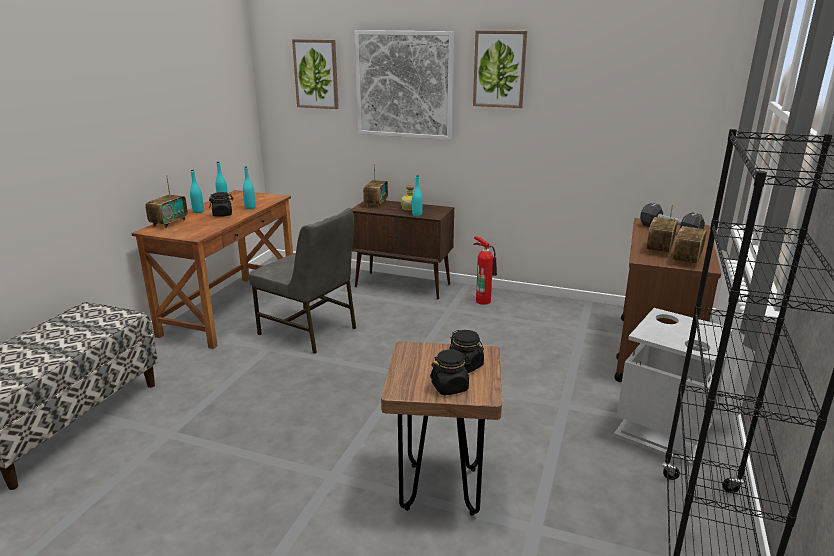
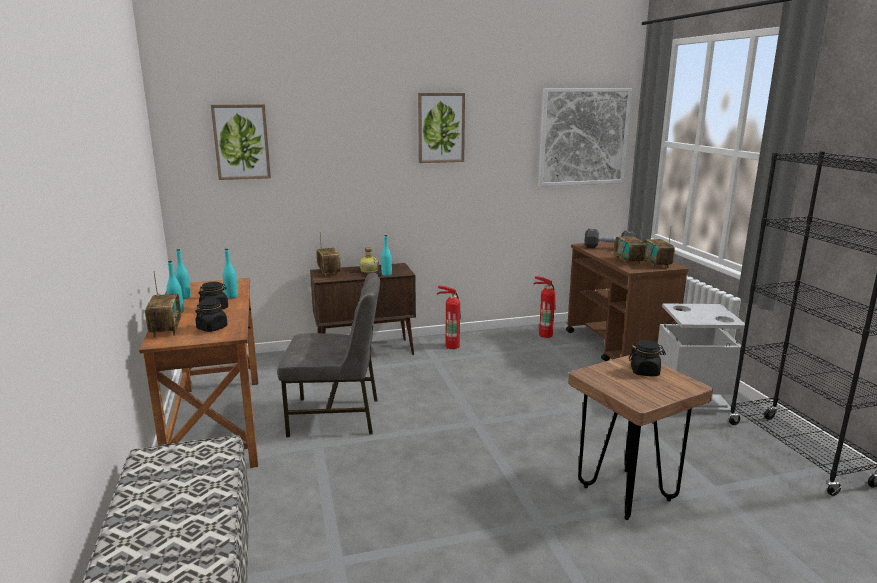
camera: 35 degrees left, 5 degrees down
picture [355,30,454,140] -> picture moved to [538,88,632,187]
black jar [430,349,471,395] -> black jar moved to [195,299,228,332]
none -> fire extinguisher [533,276,556,338]

